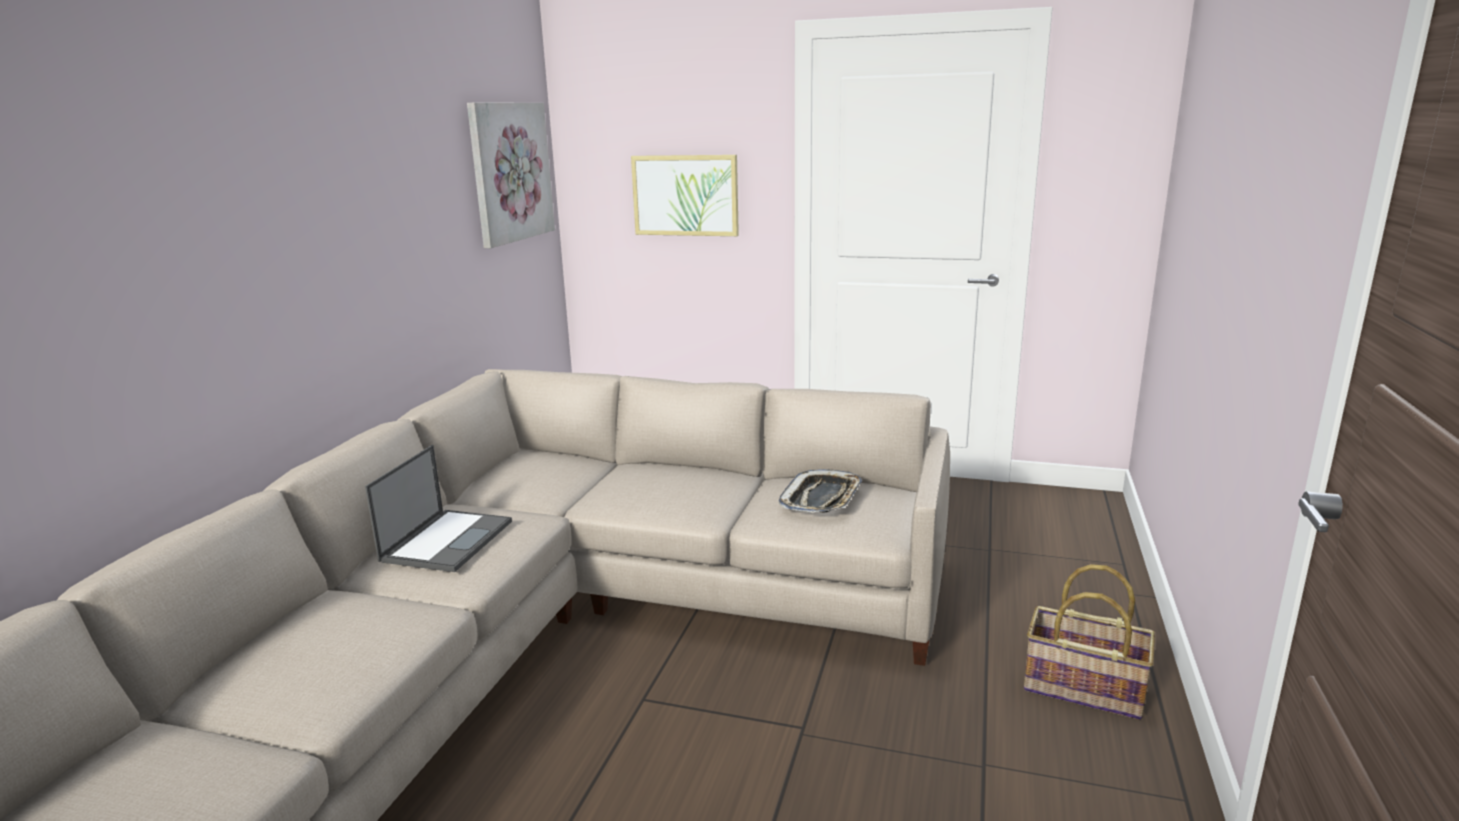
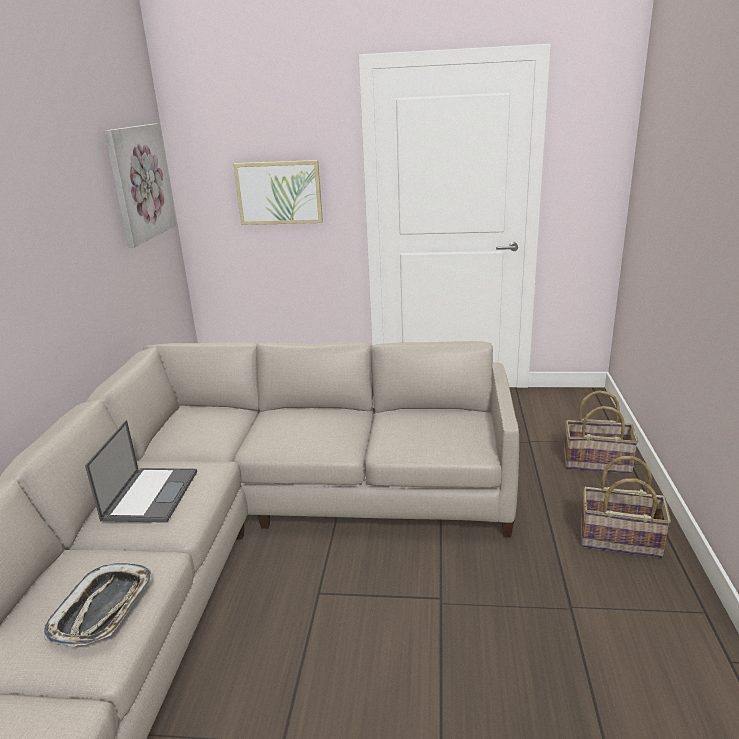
camera: 10 degrees left, 5 degrees up
tray [779,469,862,513] -> tray moved to [44,563,151,647]
none -> basket [564,390,639,474]

